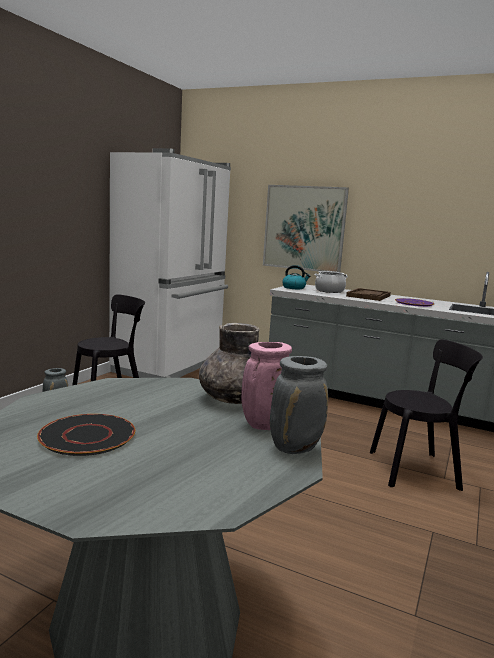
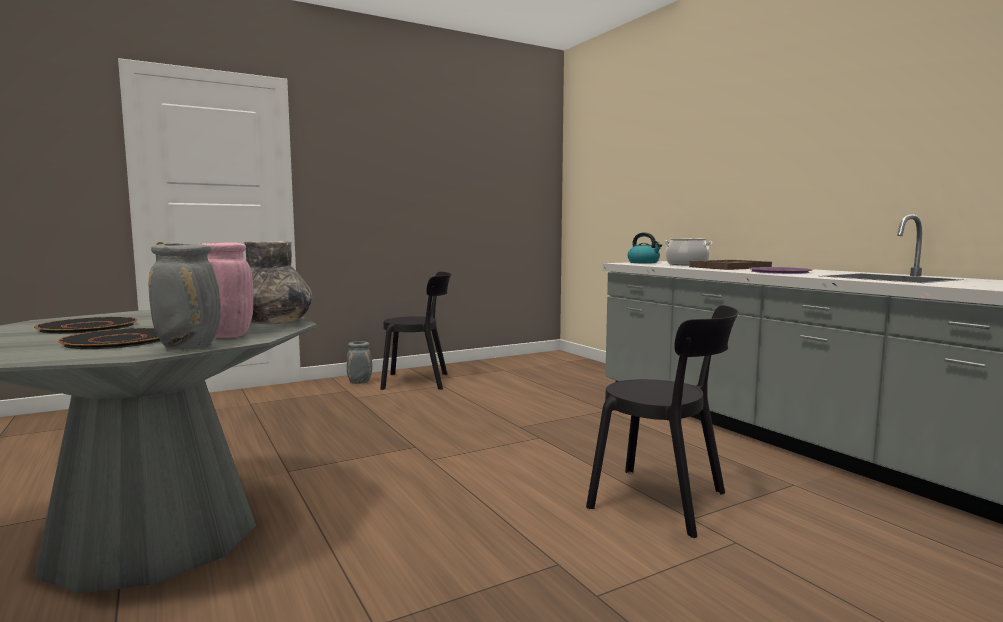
camera: 35 degrees right, 5 degrees down
white fridge [109,148,231,378] -> none
picture [263,185,349,272] -> none
none -> black plate [58,328,160,349]

